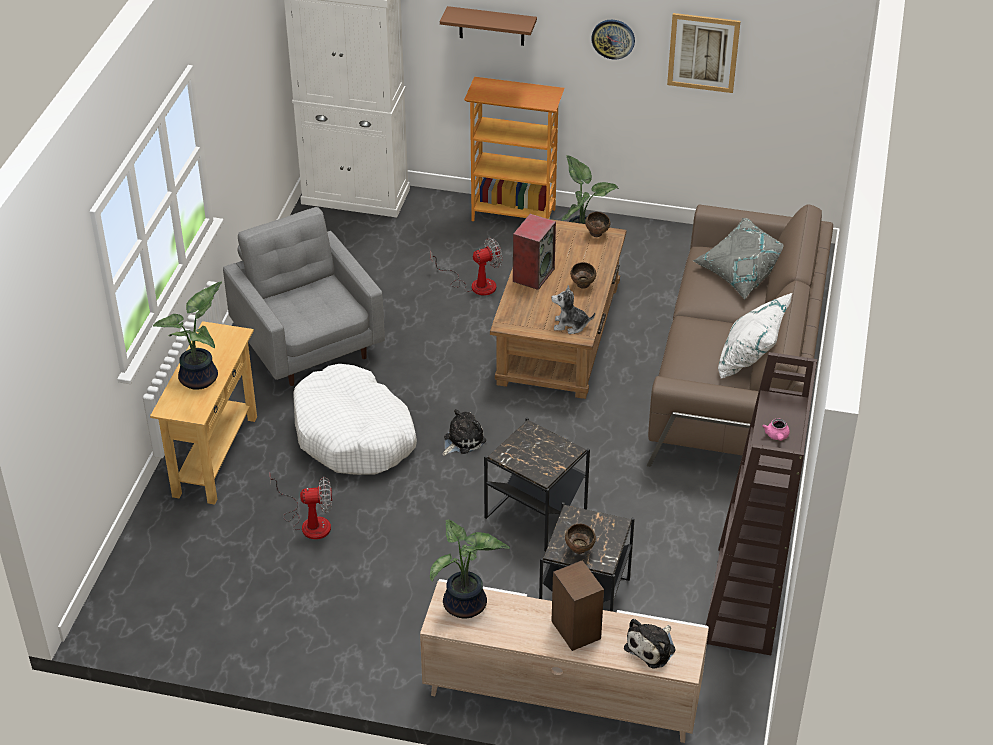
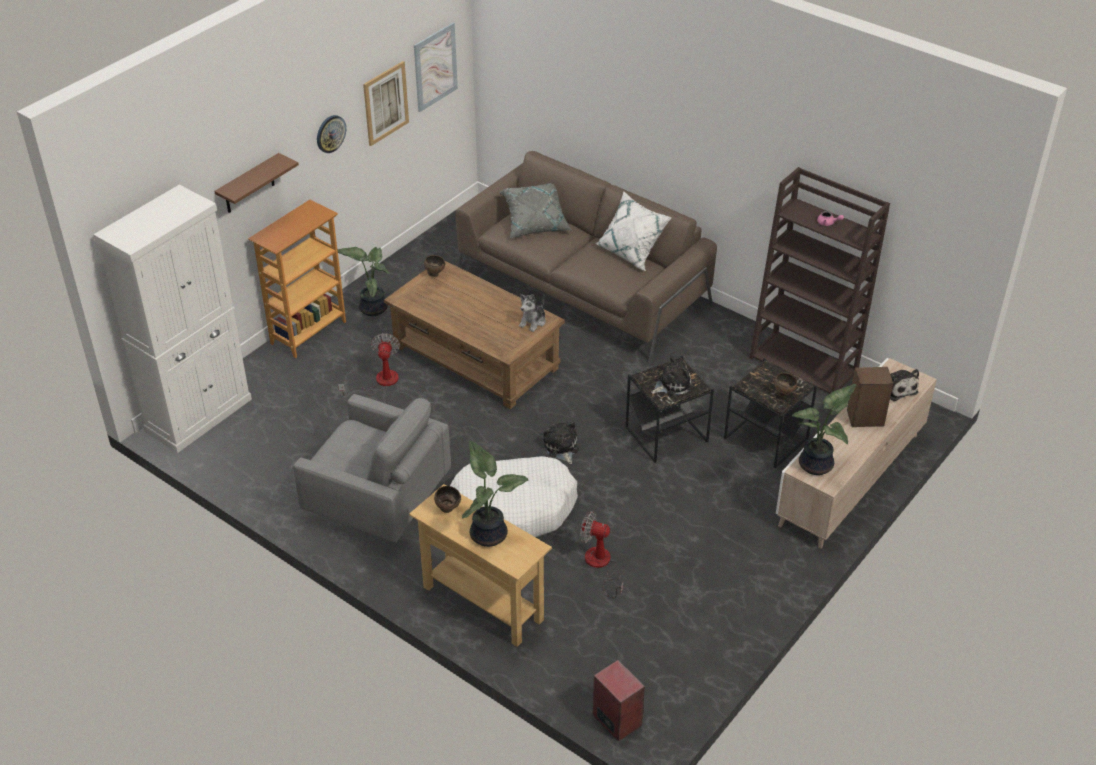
camera: 65 degrees left, 0 degrees up
grey armchair [223,207,385,386] -> grey armchair turned 150 degrees counterclockwise [293,394,451,542]
fan [270,476,332,539] -> fan turned 90 degrees counterclockwise [580,511,623,598]
speaker [513,214,556,290] -> speaker moved to [593,660,645,742]
brown bowl [570,262,596,289] -> brown bowl moved to [434,486,461,513]
none -> picture [414,23,458,112]
none -> plush toy [651,356,693,396]

